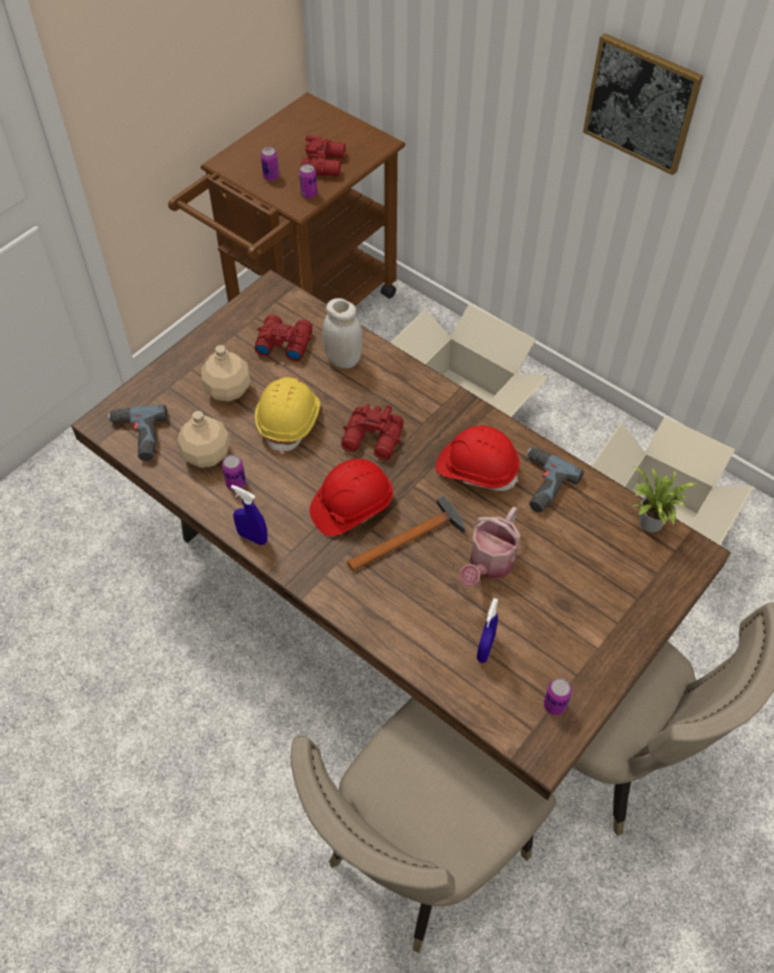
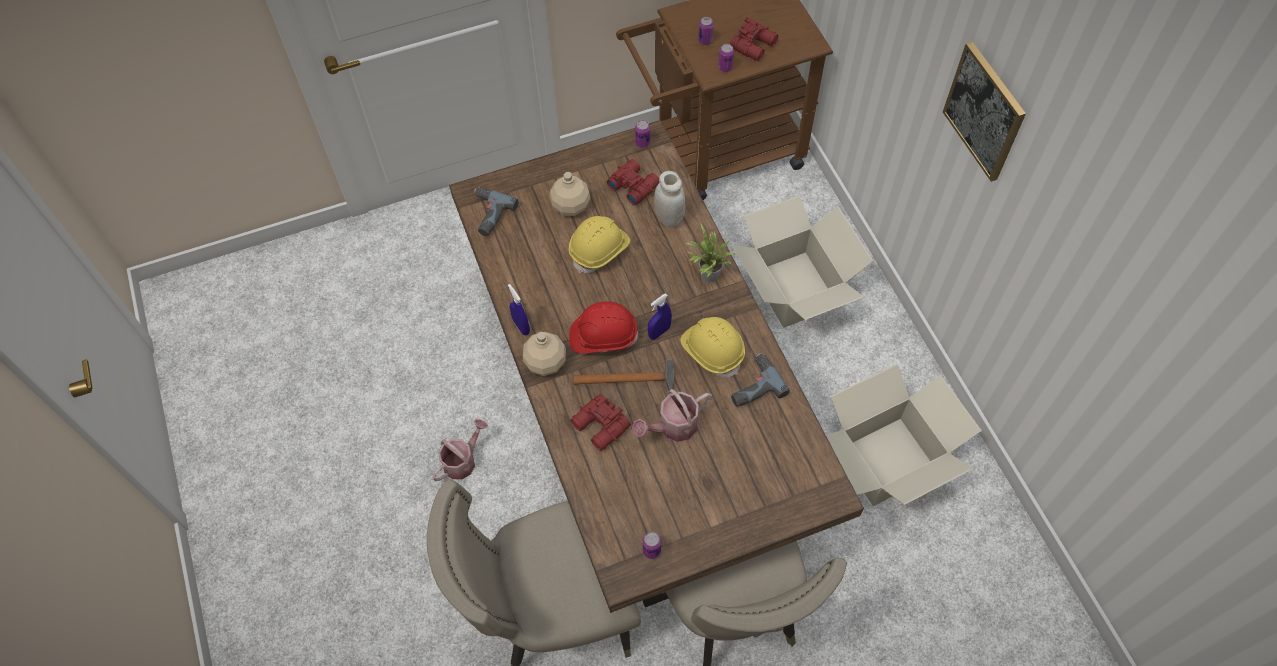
camera: 30 degrees right, 5 degrees up
beige bottle [177,411,231,468] -> beige bottle moved to [523,332,566,376]
can [222,455,246,491] -> can moved to [635,120,650,148]
red binoculars [341,404,404,460] -> red binoculars moved to [570,394,631,451]
red hard hat [436,426,520,491] -> yellow hard hat [680,317,745,378]
blue spray bottle [477,598,498,663] -> blue spray bottle moved to [648,293,672,340]
potted plant [632,465,698,532] -> potted plant moved to [685,224,736,282]
none -> watering can [432,419,488,481]

